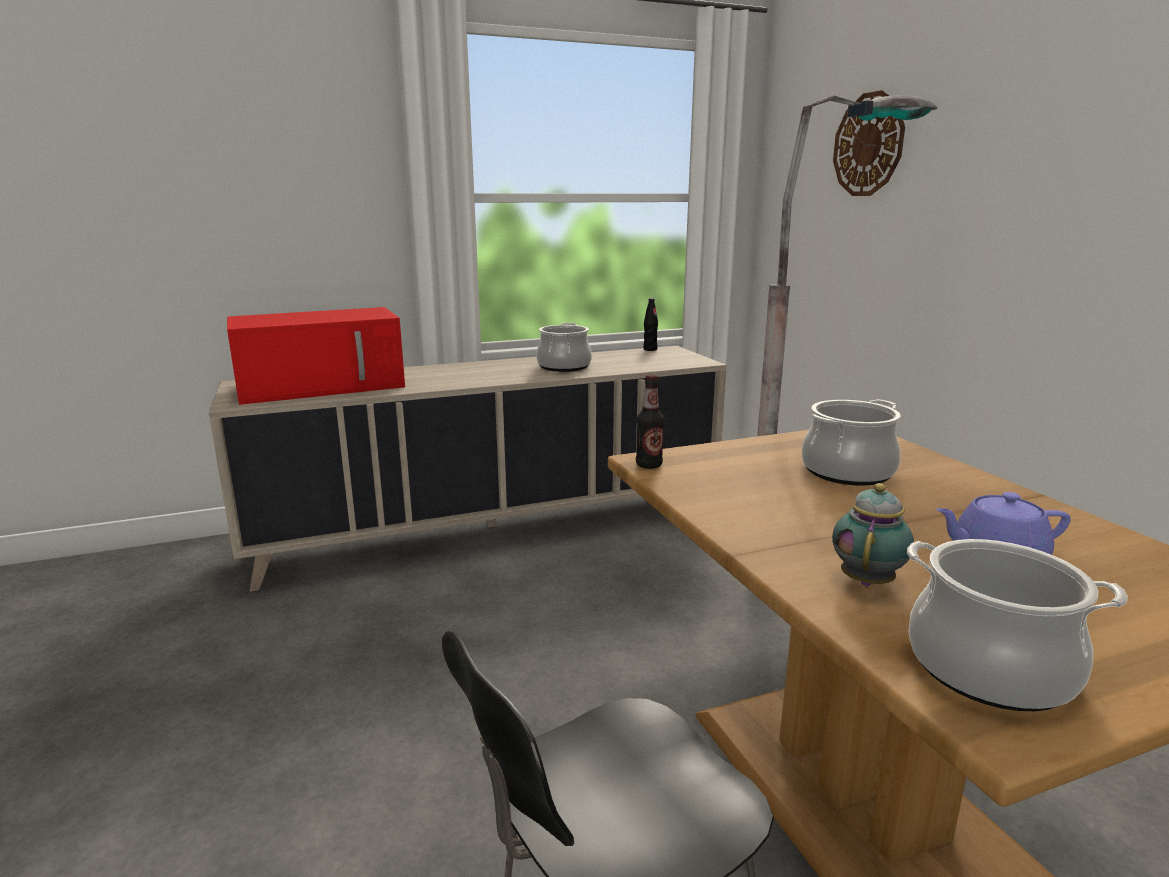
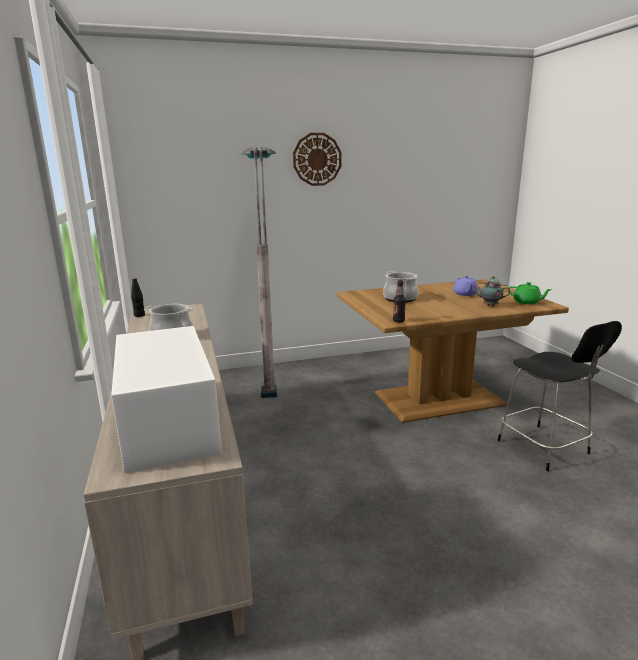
camera: 85 degrees left, 0 degrees up
red microwave [227,307,405,405] -> white microwave [111,326,222,474]
wall clock [833,90,905,196] -> wall clock moved to [293,133,341,186]
cooking pot [907,539,1128,711] -> green teapot [508,282,552,304]

